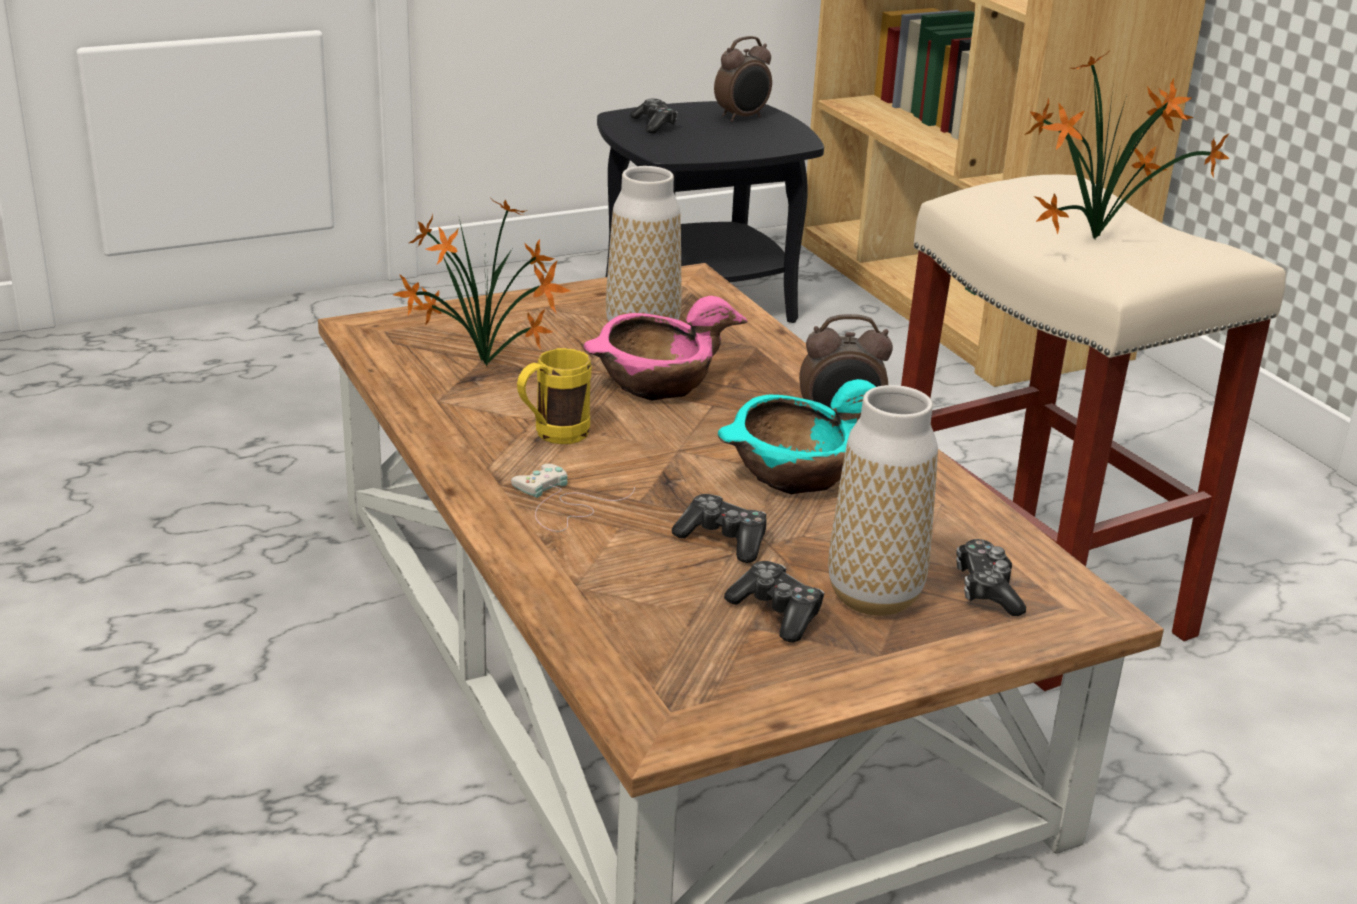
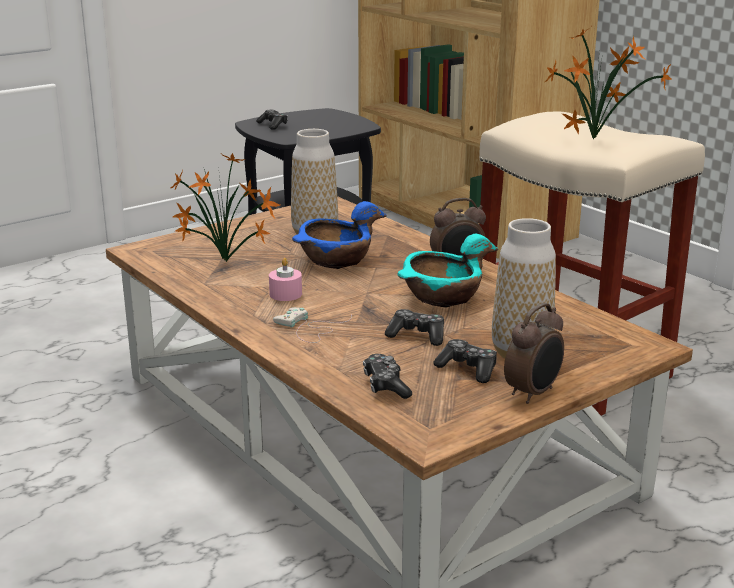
camera: 10 degrees left, 5 degrees down
yellow mug [517,348,592,444] -> pink candle [269,258,302,301]
pink bowl [584,296,748,401] -> blue bowl [292,201,387,269]
alarm clock [714,36,772,122] -> alarm clock moved to [504,303,564,404]
game controller [956,539,1026,616] -> game controller moved to [363,354,412,399]

